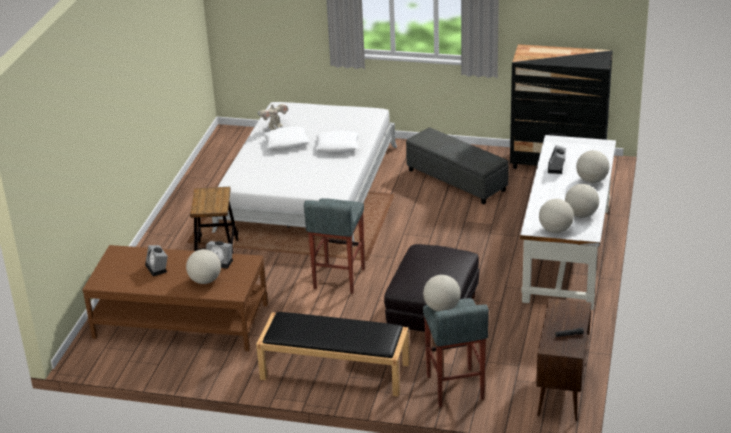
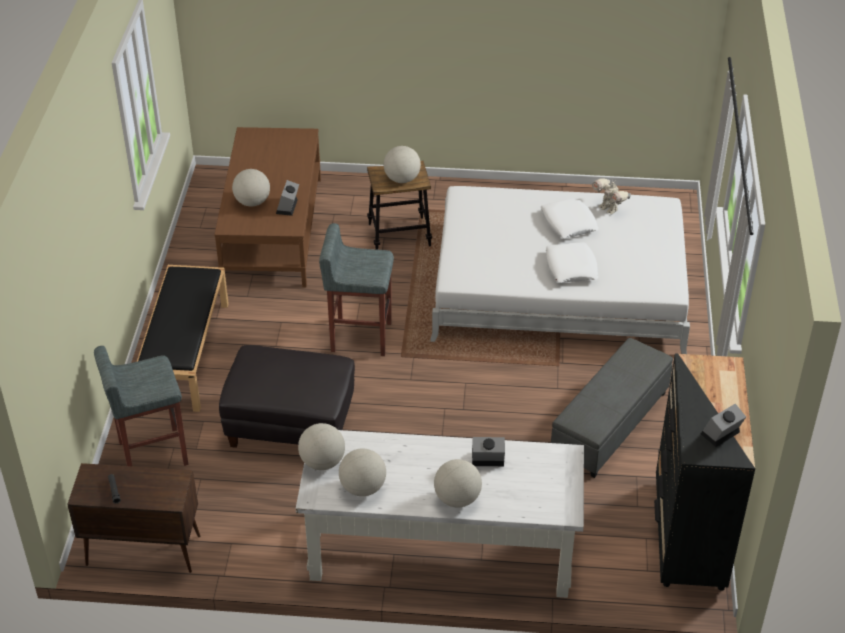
camera: 80 degrees right, 10 degrees up
alarm clock [145,245,168,276] -> alarm clock moved to [701,404,746,447]
globe [423,275,461,312] -> globe moved to [383,146,421,183]

